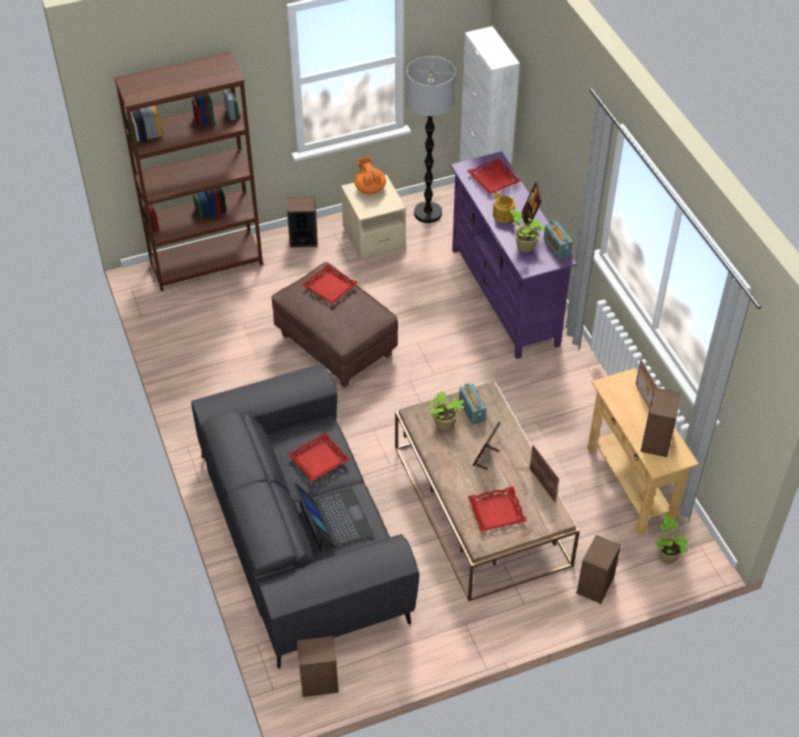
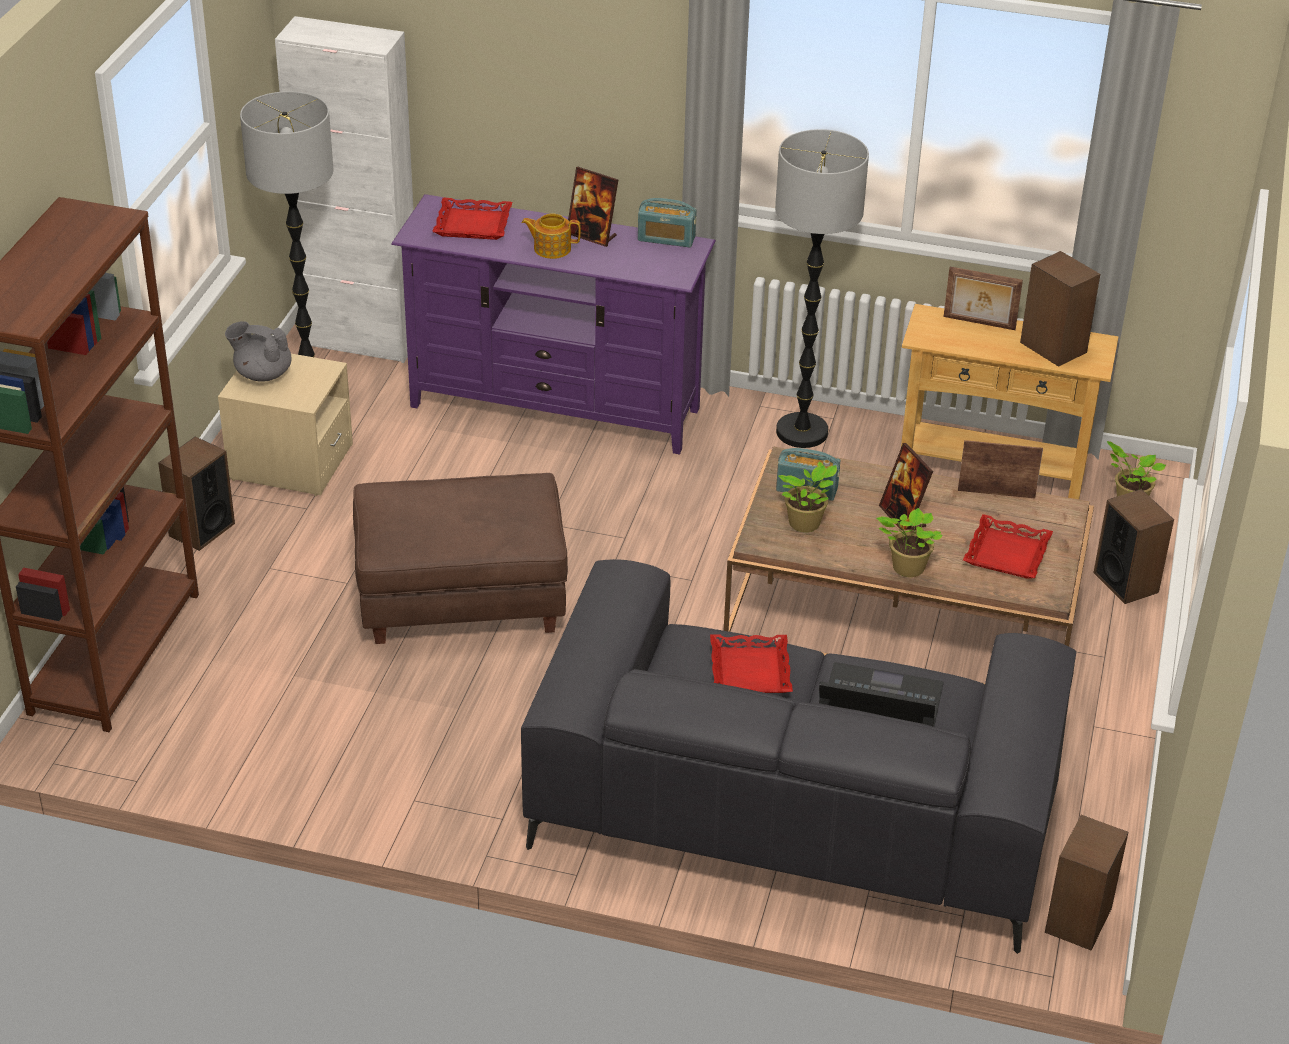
camera: 55 degrees left, 10 degrees down
red tray [301,264,358,304] -> none
orange teapot [354,157,386,194] -> grey teapot [225,321,291,382]
potted plant [510,209,546,252] -> potted plant moved to [876,508,943,577]
none -> floor lamp [775,129,869,448]

